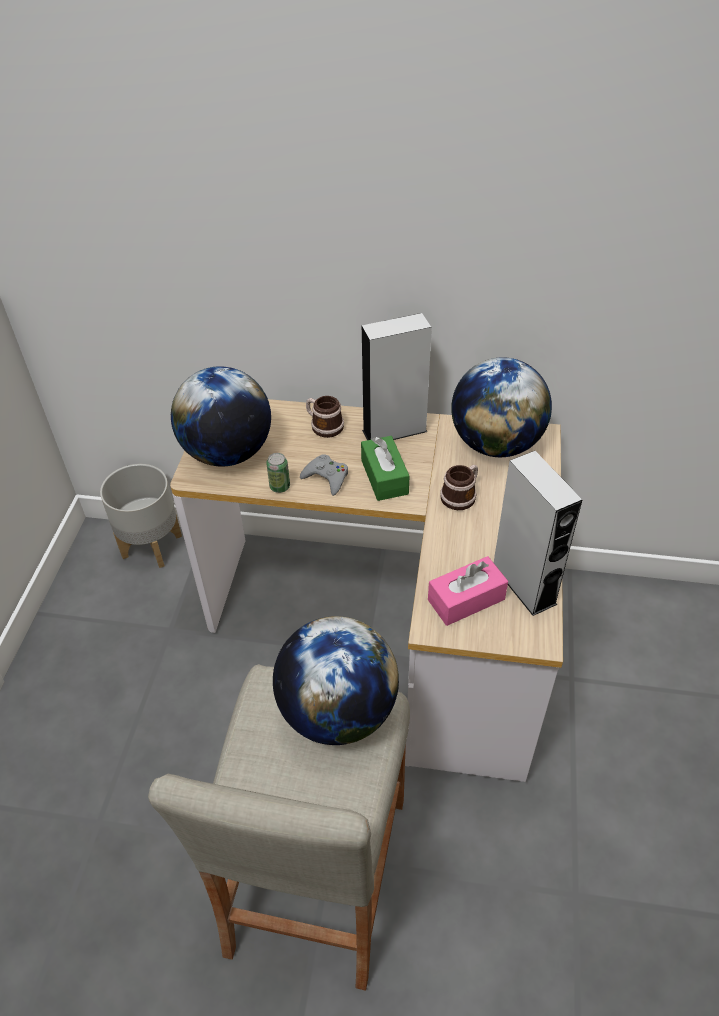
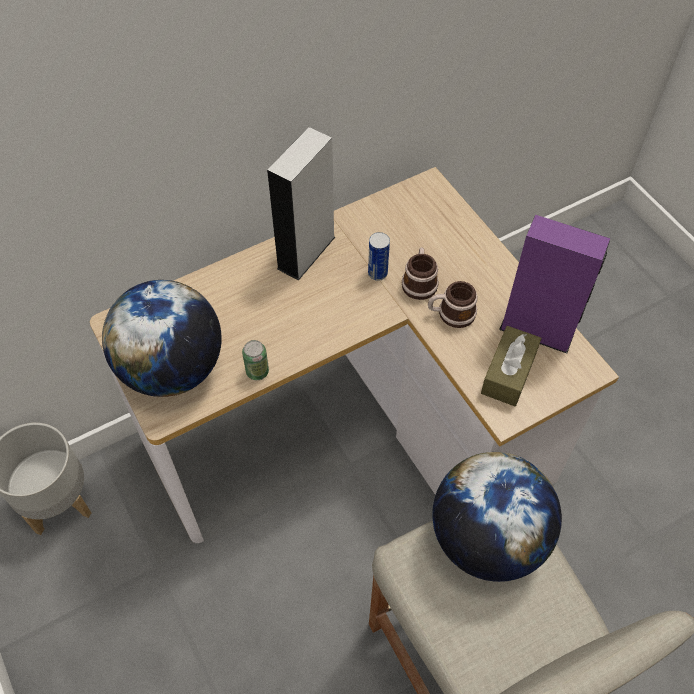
camera: 40 degrees left, 10 degrees up
grey game controller [300,454,348,496] -> none
mug [306,396,344,438] -> mug moved to [428,281,477,328]
green tissue box [361,436,409,501] -> none
pink tissue box [428,556,508,626] -> brown tissue box [481,326,542,406]
globe [451,357,552,457] -> none
grey speaker [494,451,583,616] -> purple speaker [499,215,610,353]
none -> can [368,232,390,281]

